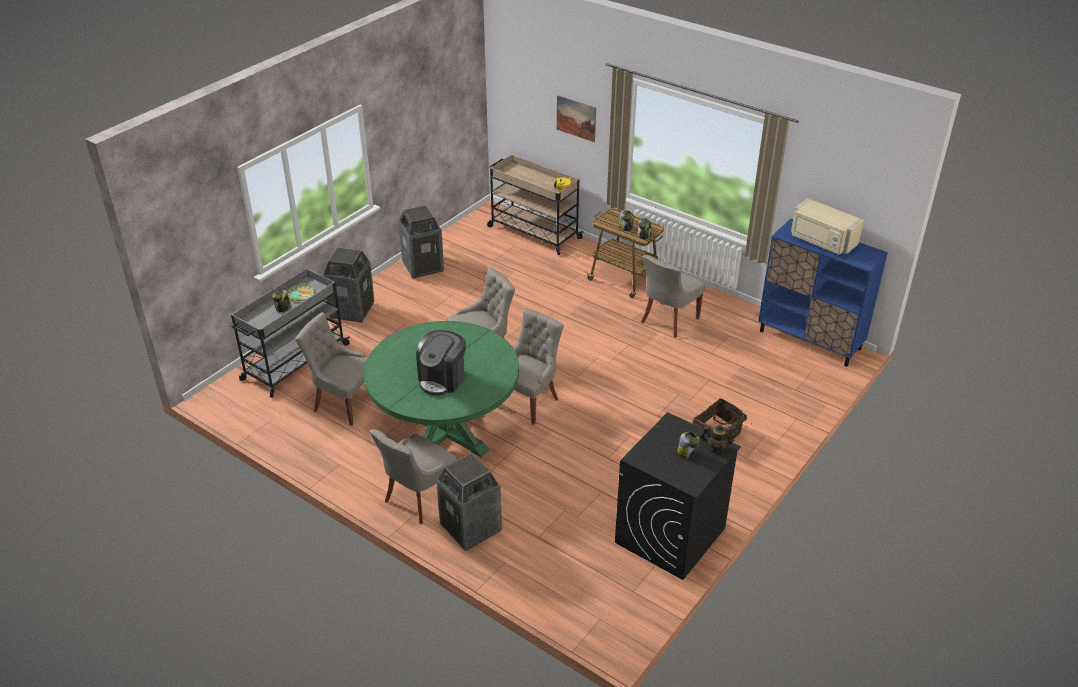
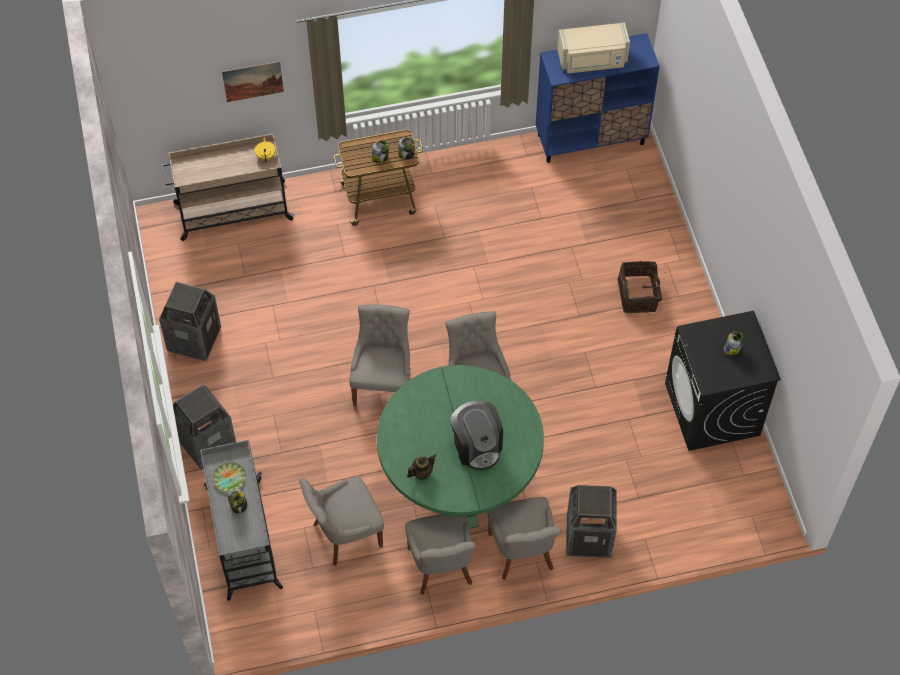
camera: 50 degrees left, 20 degrees up
grey chair [641,255,705,338] -> grey chair moved to [405,514,476,595]
teapot [700,425,736,454] -> teapot moved to [407,454,436,479]

